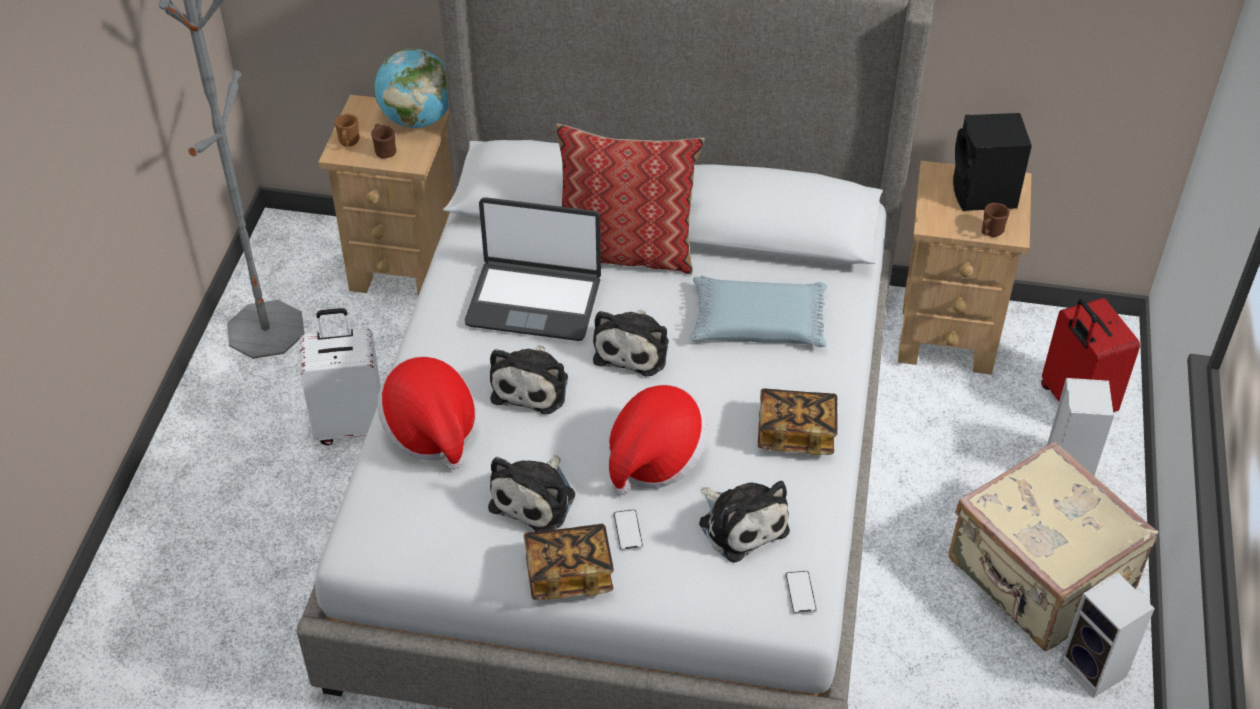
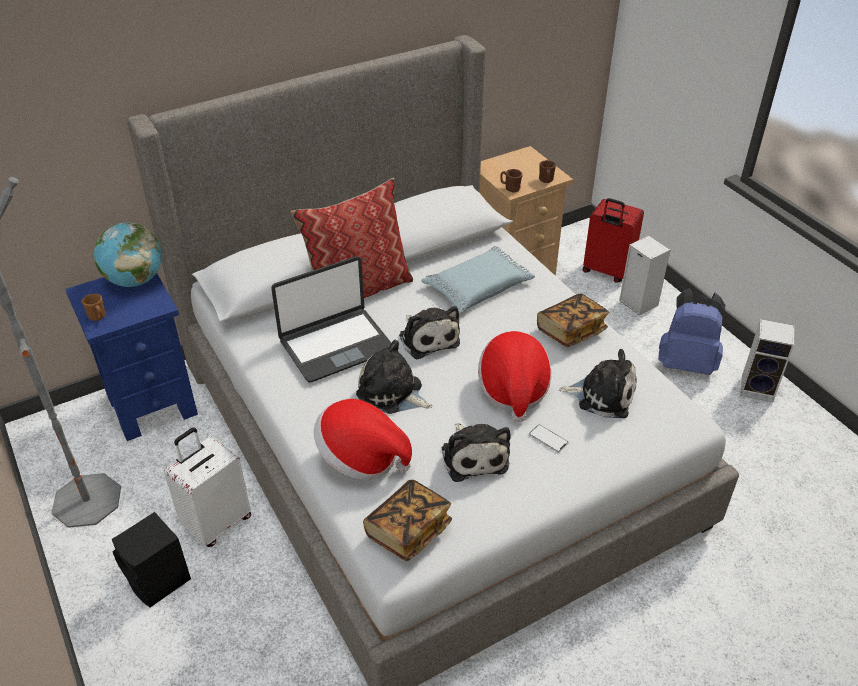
camera: 40 degrees left, 5 degrees down
beige nightstand [319,95,453,296] -> blue nightstand [65,273,198,441]
brown mug [371,123,396,159] -> brown mug moved to [500,169,522,192]
plush toy [490,345,568,414] -> plush toy turned 150 degrees clockwise [356,340,433,414]
book [524,524,614,600] -> book moved to [363,480,452,561]
phone [785,571,817,614] -> none
beige suitcase [948,441,1158,651] -> blue backpack [658,288,725,375]
black speaker [953,113,1032,211] -> black speaker moved to [112,512,191,608]

